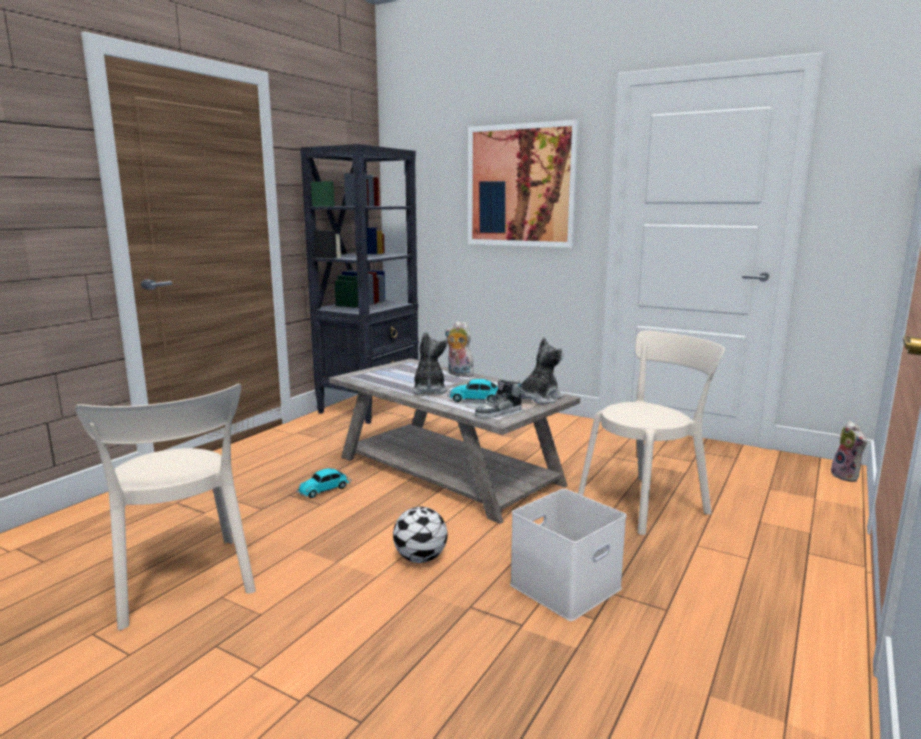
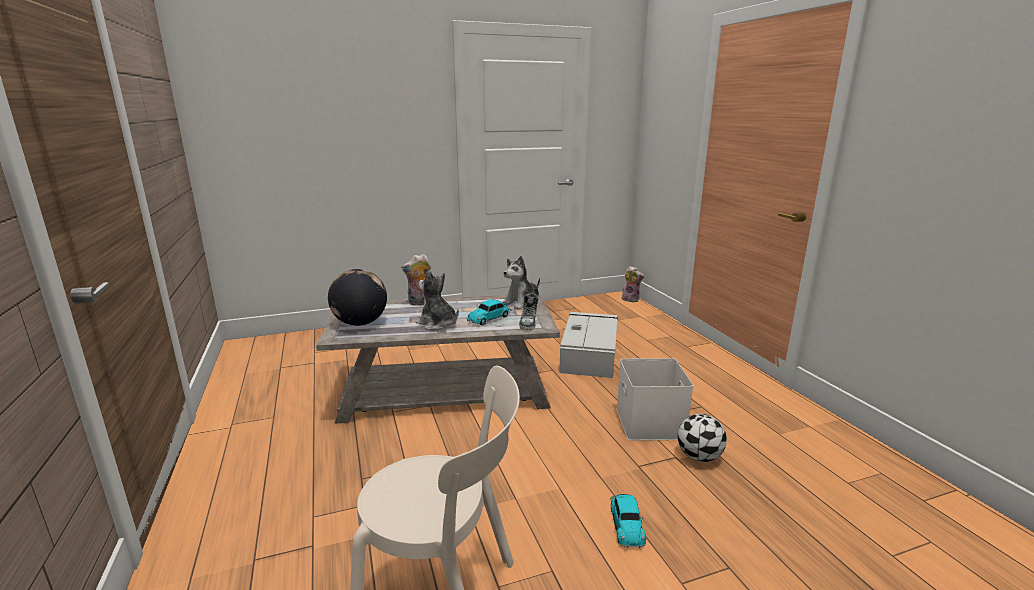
camera: 50 degrees left, 5 degrees up
toy car [296,468,352,498] -> toy car moved to [610,494,646,548]
black bookcase [300,144,419,424] -> none
football [393,507,447,563] -> football moved to [678,414,727,462]
picture [468,120,580,248] -> none
plush toy [519,337,564,404] -> plush toy turned 135 degrees counterclockwise [503,256,540,310]
beige chair [578,330,725,535] -> grey storage box [559,312,618,378]
none -> globe [328,269,387,326]

